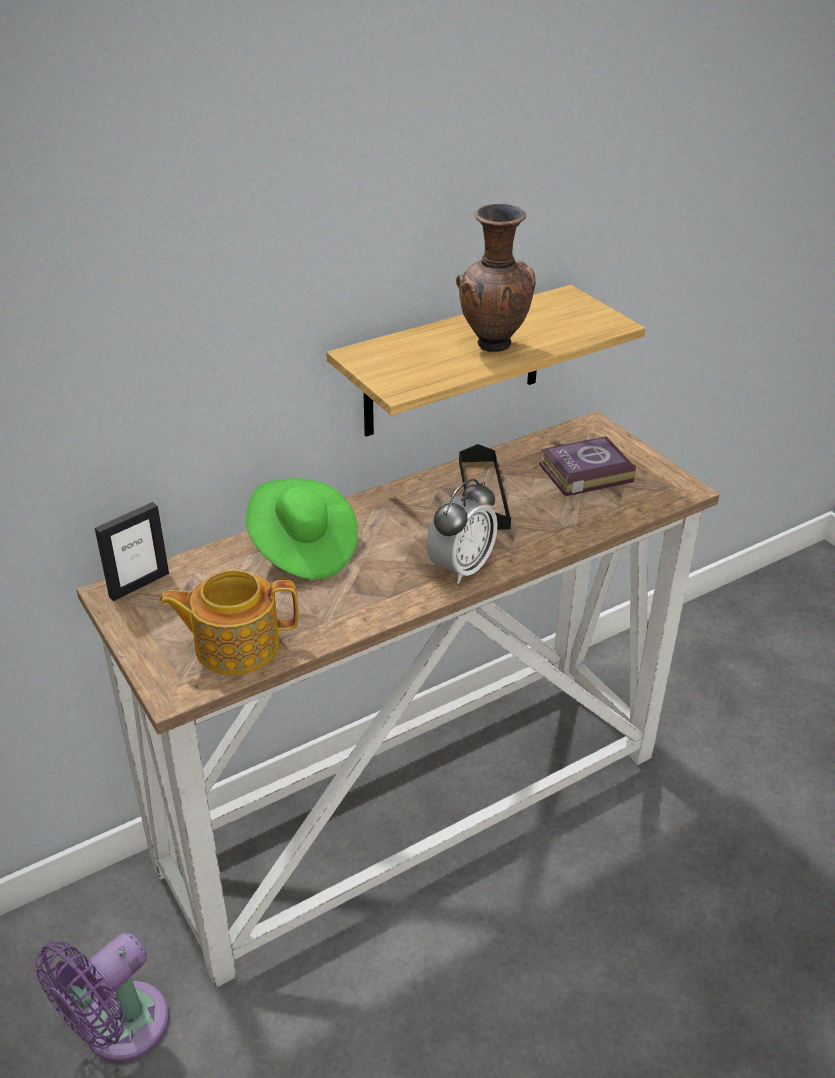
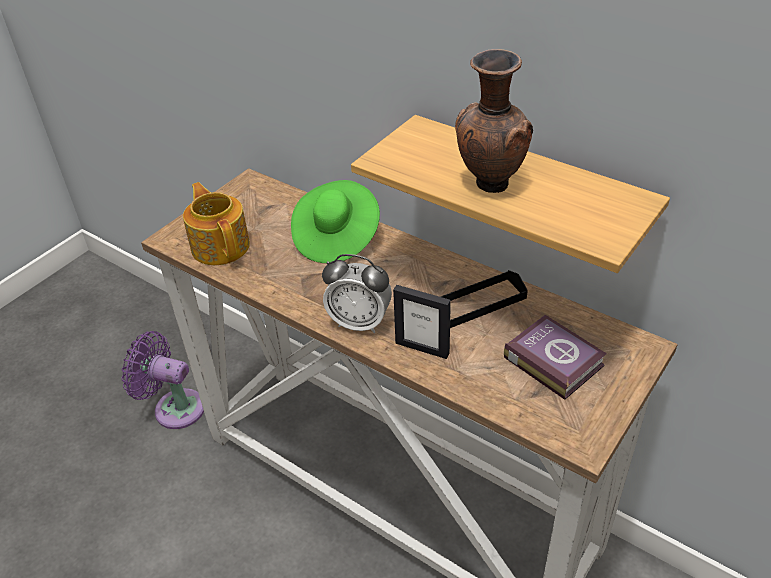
camera: 70 degrees right, 5 degrees up
picture frame [95,502,169,601] -> picture frame moved to [393,285,451,359]

